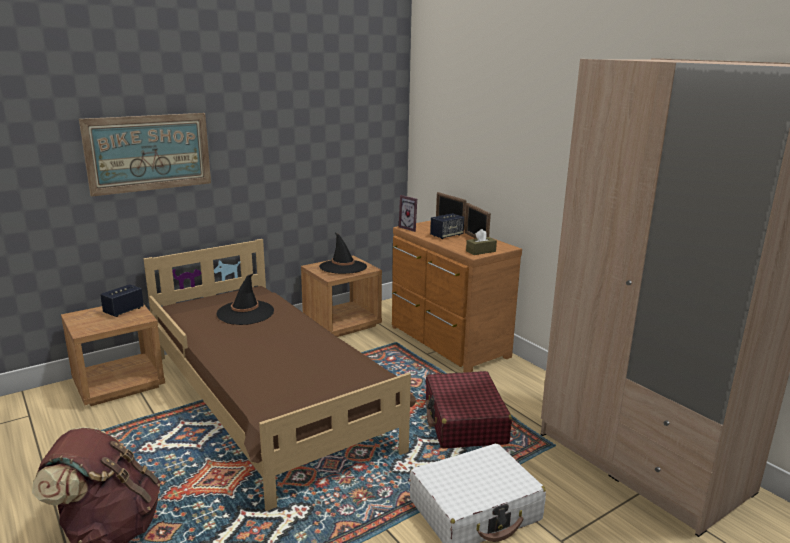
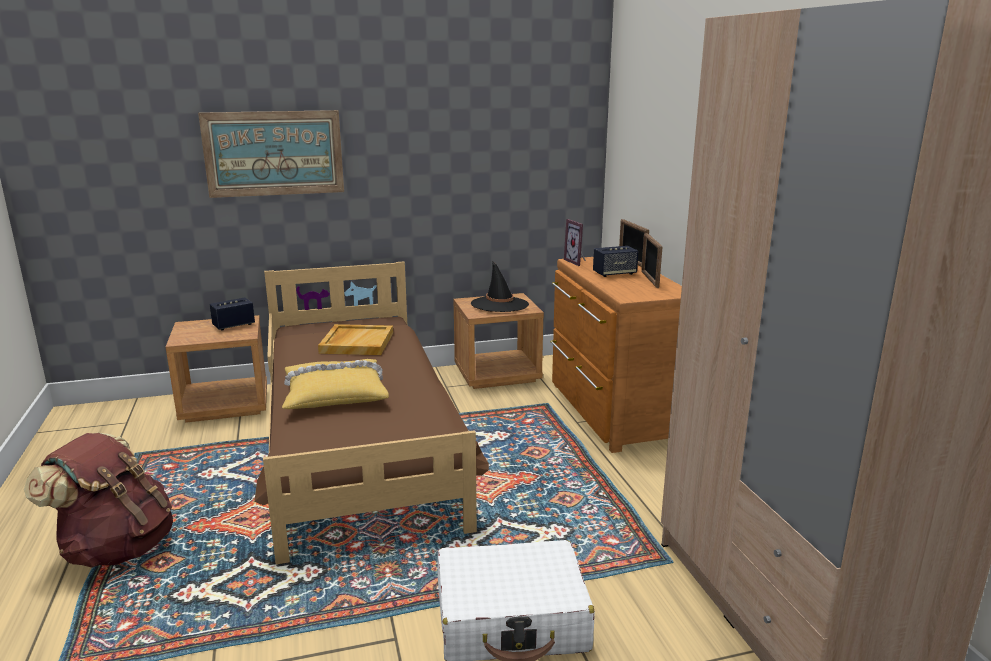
camera: 20 degrees right, 0 degrees up
black hat [216,274,274,325] -> beige tray [318,324,393,355]
red suitcase [426,371,512,449] -> none
brown tissue box [466,229,497,255] -> none
none -> yellow pillow [282,359,389,409]

